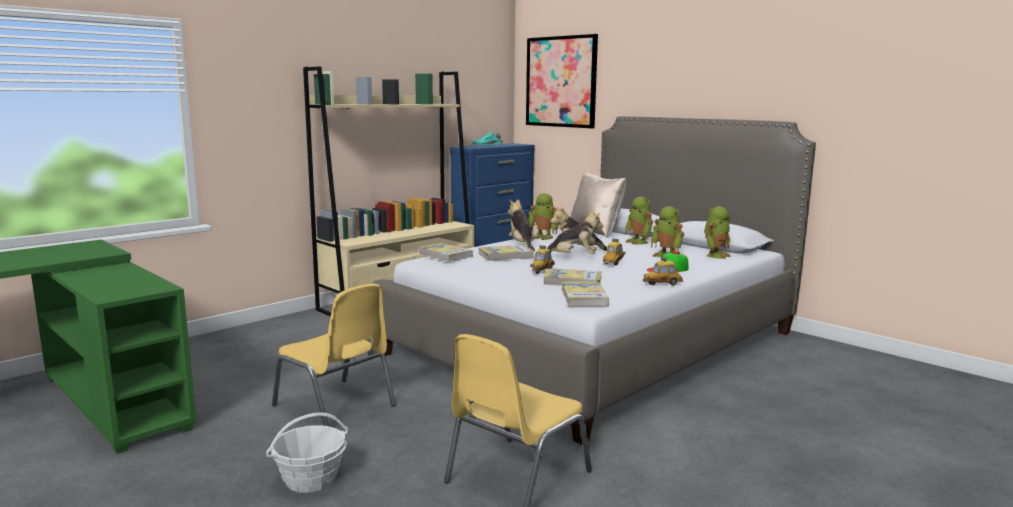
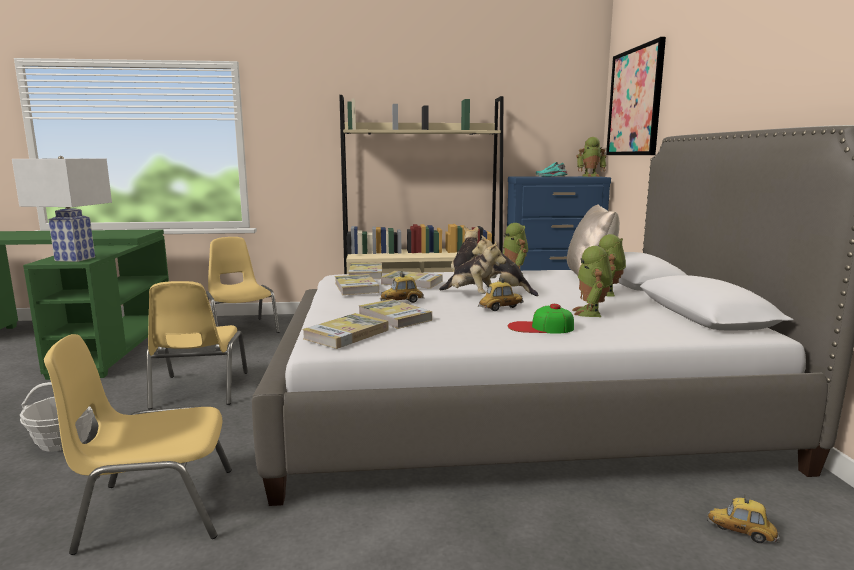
camera: 40 degrees right, 0 degrees up
toy car [642,257,684,285] -> toy car moved to [707,494,780,543]
toy robot [704,206,731,259] -> toy robot moved to [576,137,606,177]
none -> white table lamp [12,156,112,262]
none -> yellow chair [206,237,280,333]
none -> book [335,274,379,295]

